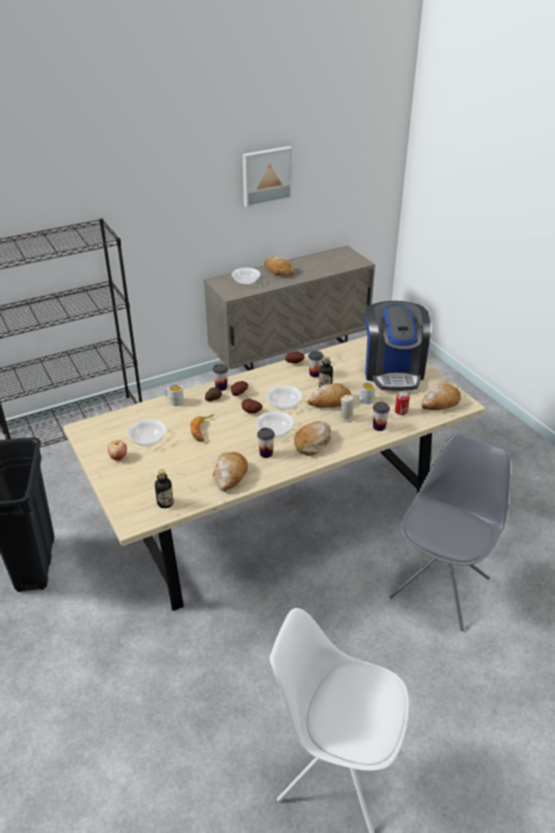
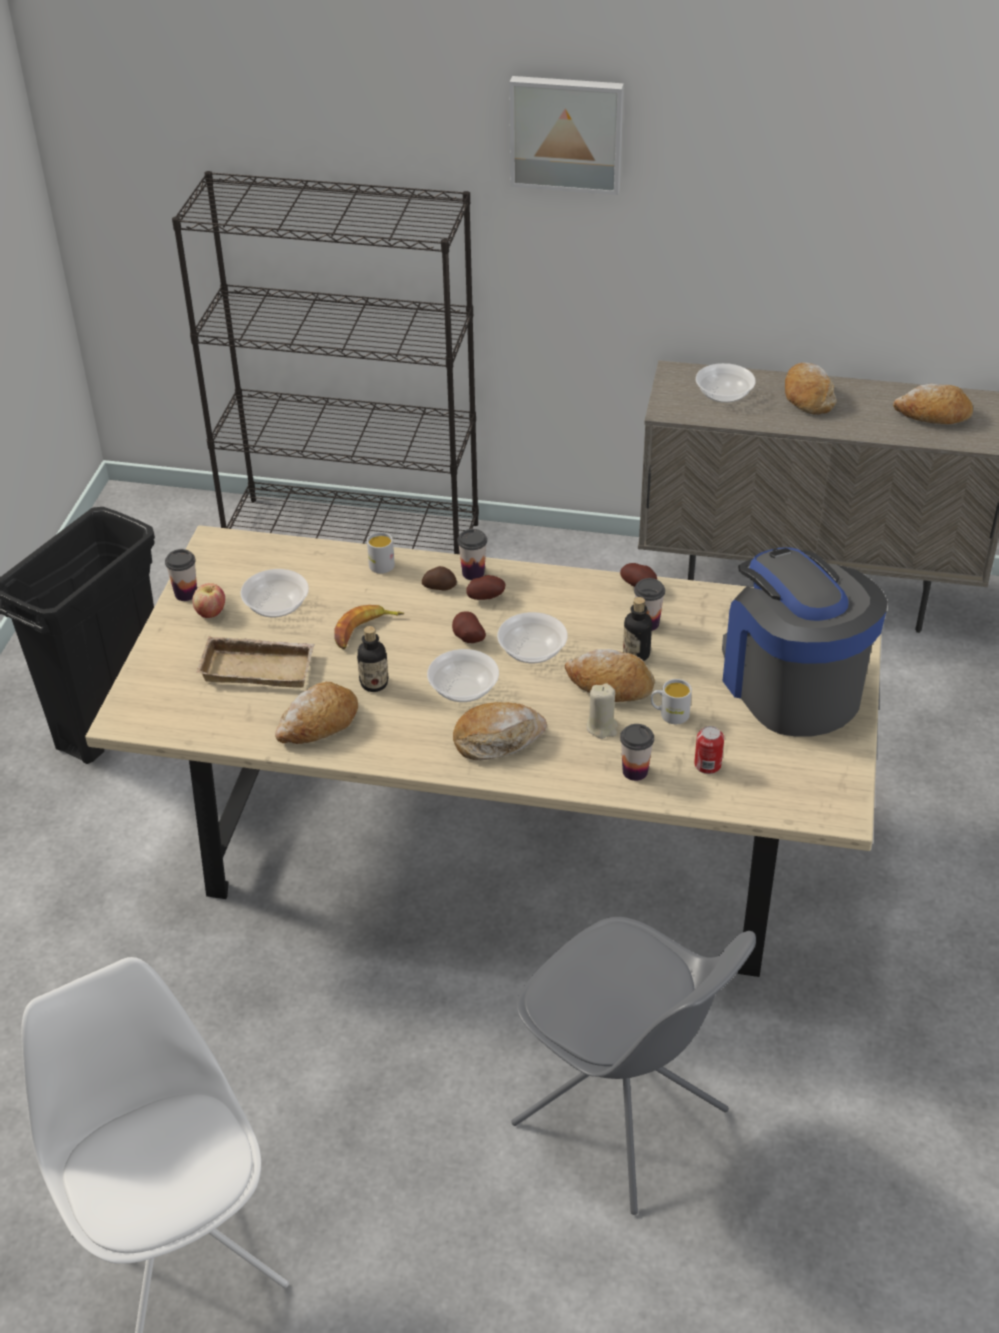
camera: 40 degrees right, 5 degrees up
bottle [155,469,174,508] -> bottle moved to [357,626,388,692]
picture [243,146,293,208] -> picture moved to [509,76,624,195]
cup [257,428,275,458] -> cup moved to [165,549,197,601]
coffee machine [365,301,430,391] -> coffee machine turned 120 degrees clockwise [722,547,888,736]
grey chair [389,433,510,631] -> grey chair turned 60 degrees clockwise [511,917,756,1215]
bread [421,384,461,410] -> bread moved to [893,384,973,424]
none -> beige tray [196,636,315,688]

